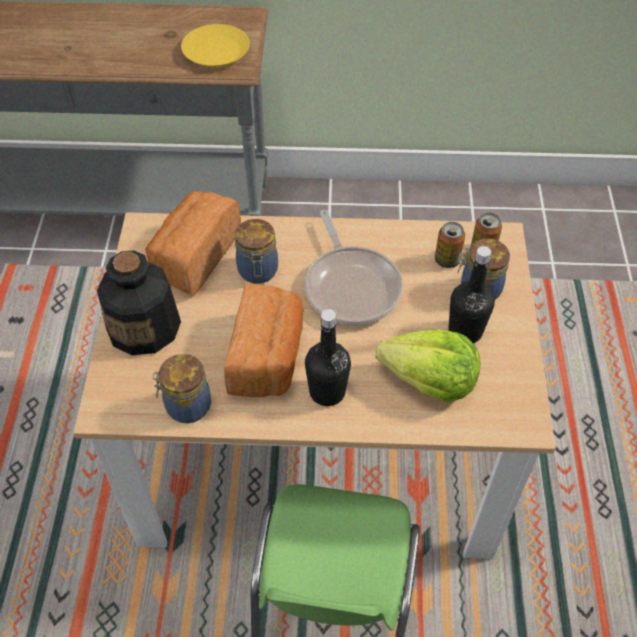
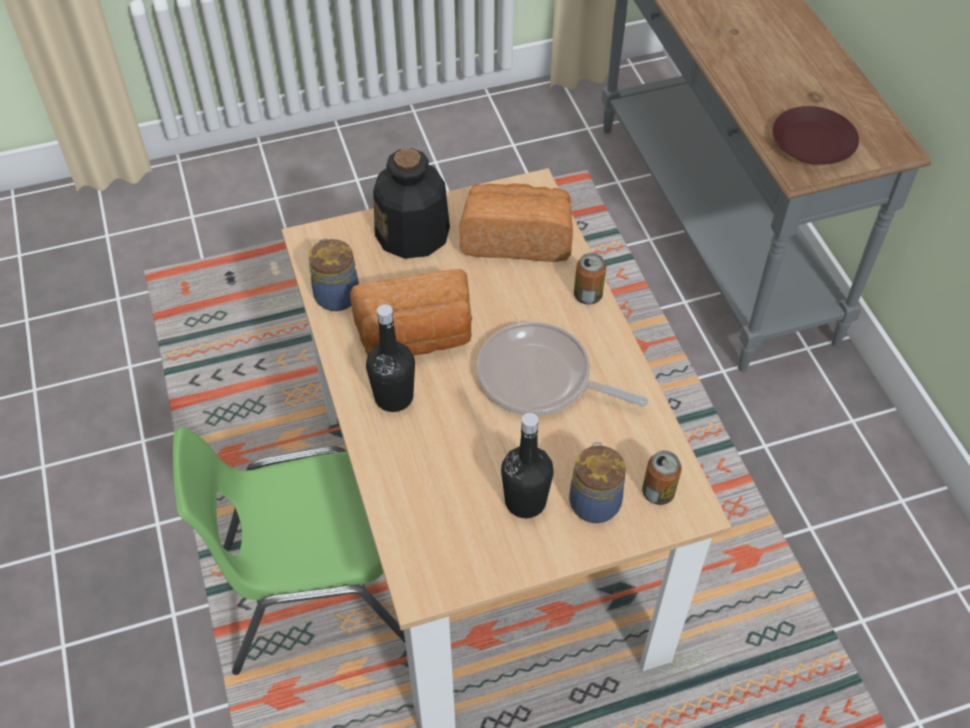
camera: 70 degrees right, 0 degrees up
yellow plate [181,24,250,67] -> brown plate [772,106,859,165]
jar [235,219,278,284] -> none
frying pan [305,210,403,325] -> frying pan turned 60 degrees clockwise [477,322,648,416]
lettuce [376,329,481,403] -> none
can [435,222,465,268] -> can moved to [574,253,606,305]

